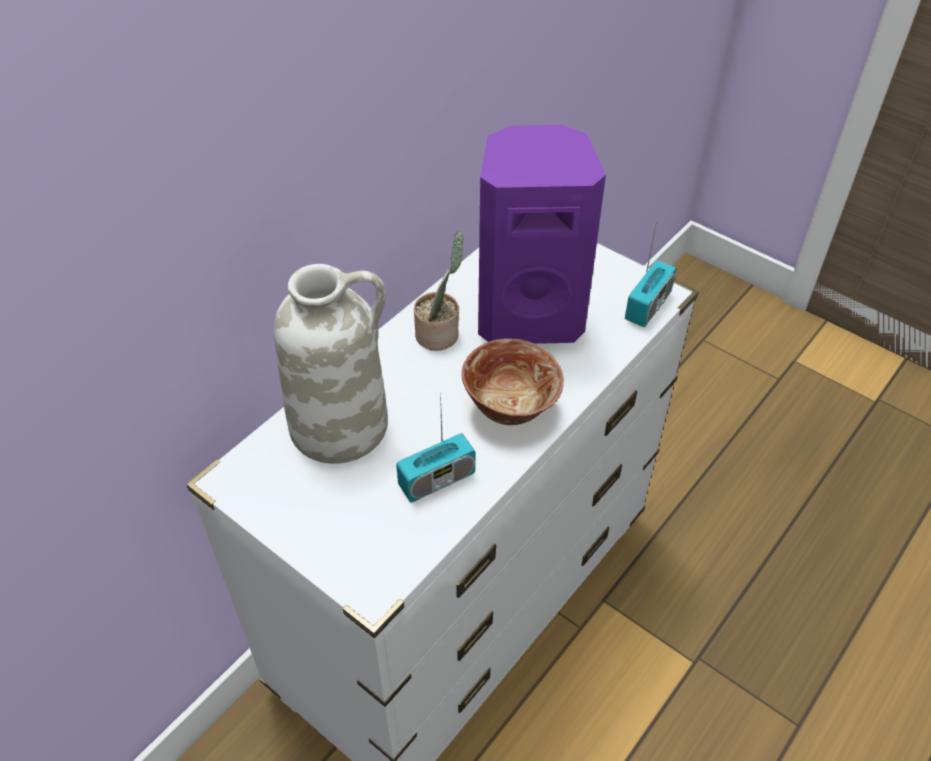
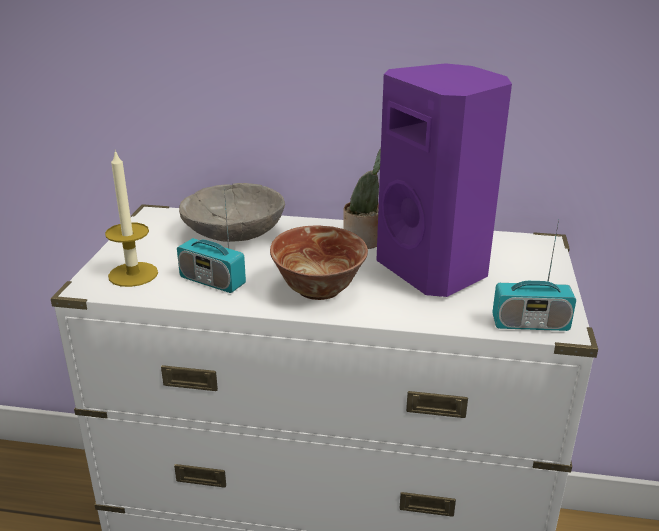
camera: 60 degrees right, 20 degrees down
white vase [274,264,388,464] -> grey bowl [179,183,285,242]
none -> candle [105,149,158,287]

